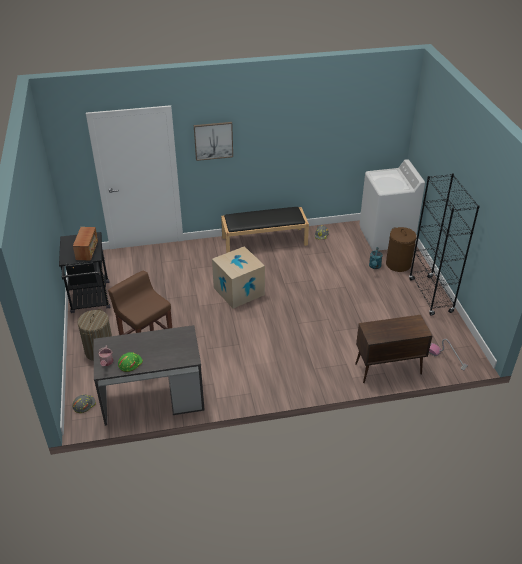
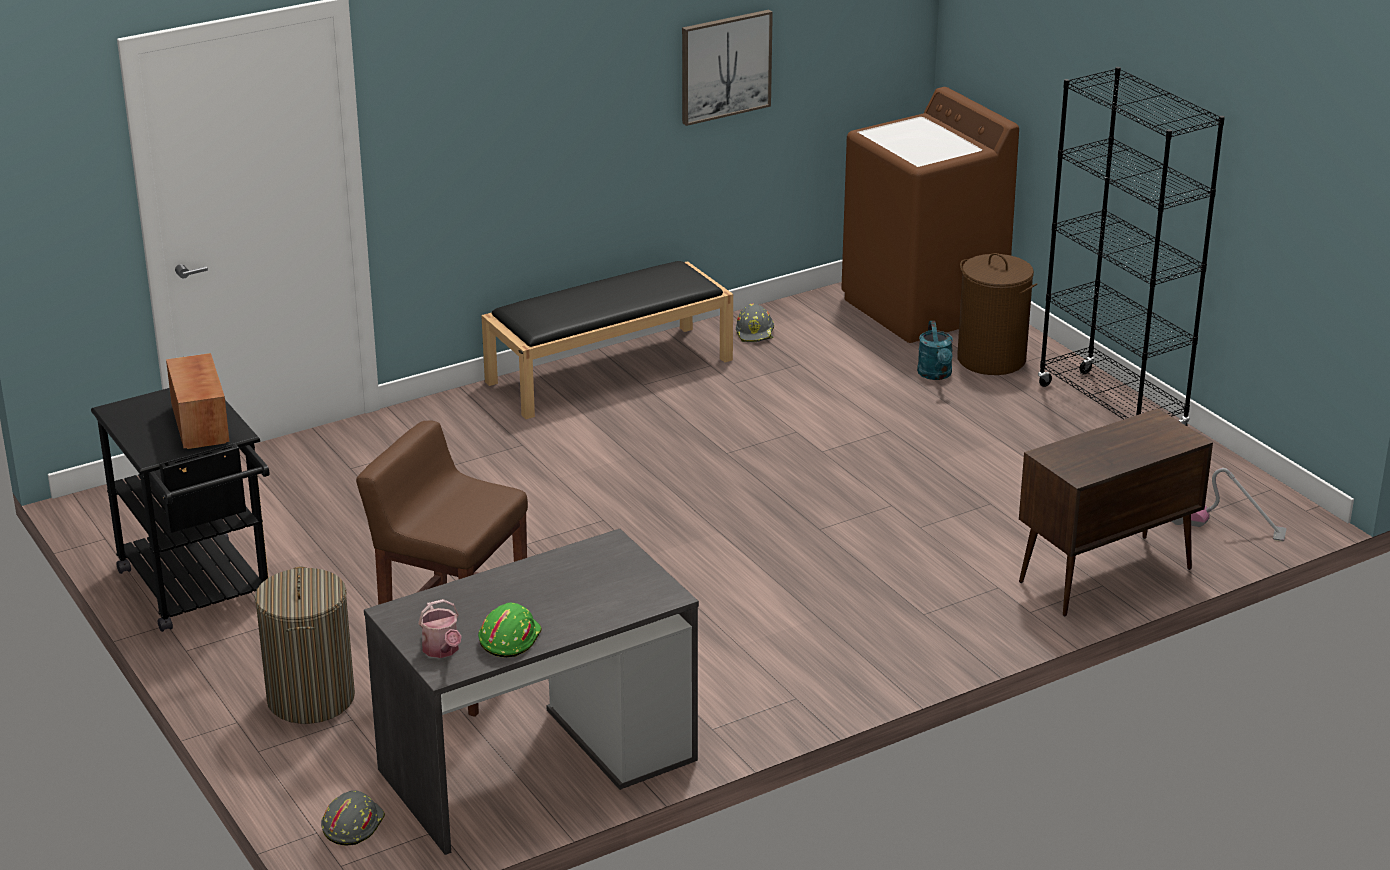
camera: 20 degrees left, 10 degrees down
picture [194,122,233,161] -> picture moved to [682,10,773,126]
cardboard box [212,246,265,308] -> none
white washing machine [359,159,425,251] -> brown washing machine [841,87,1019,343]

